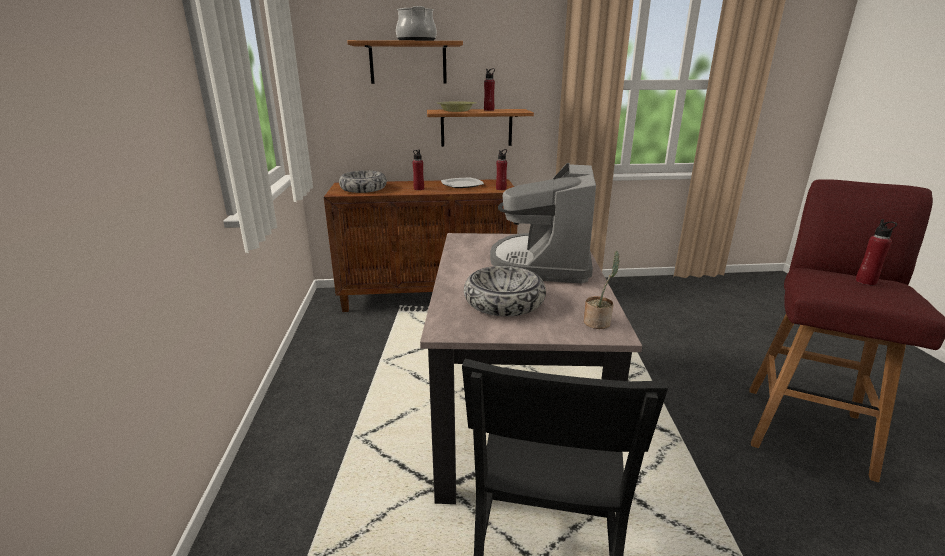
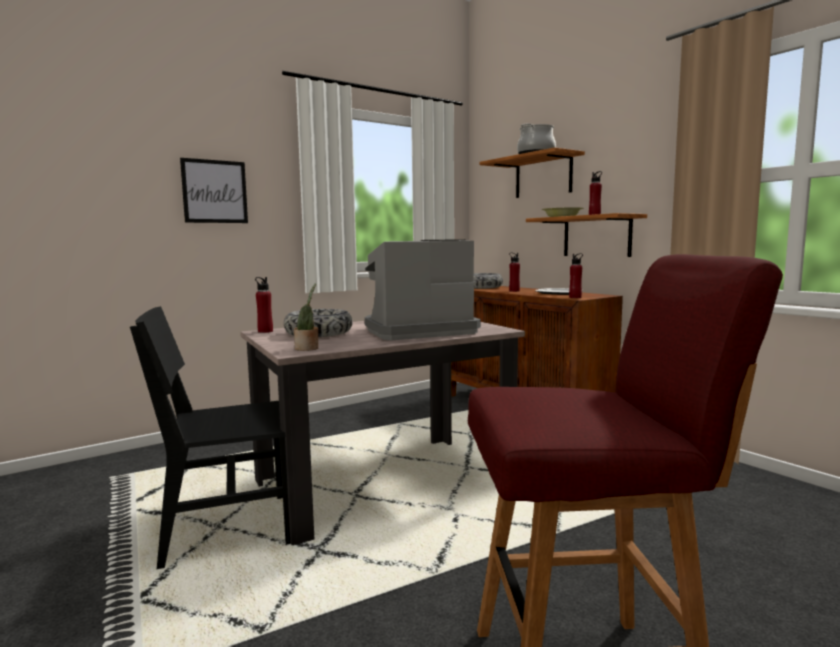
camera: 60 degrees right, 15 degrees down
red bottle [856,219,897,285] -> red bottle moved to [255,277,273,333]
none -> picture [180,158,248,223]

